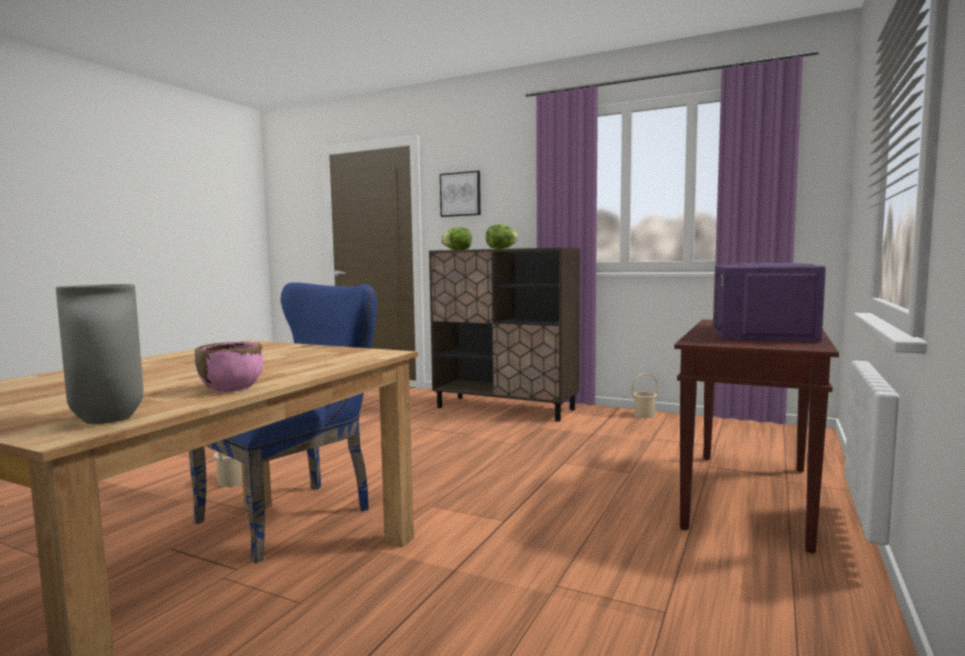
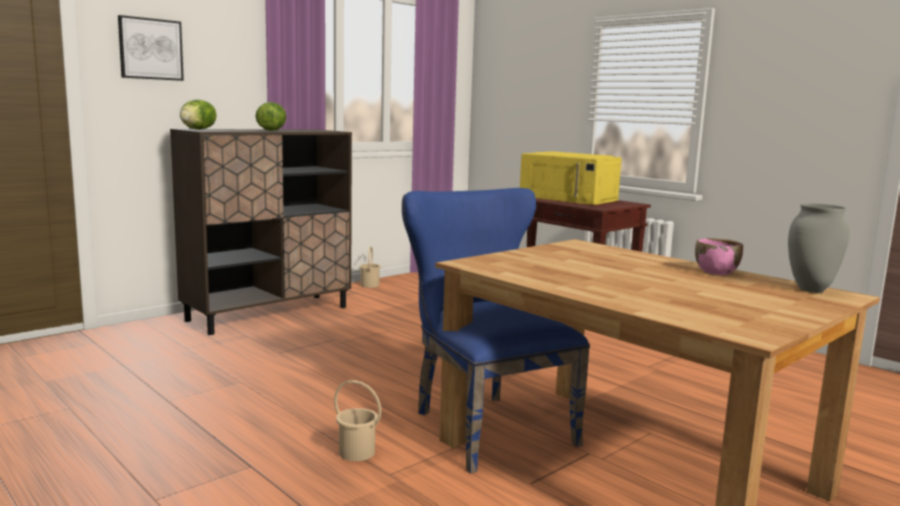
camera: 70 degrees left, 5 degrees up
purple microwave [713,263,826,343] -> yellow microwave [520,151,622,205]

